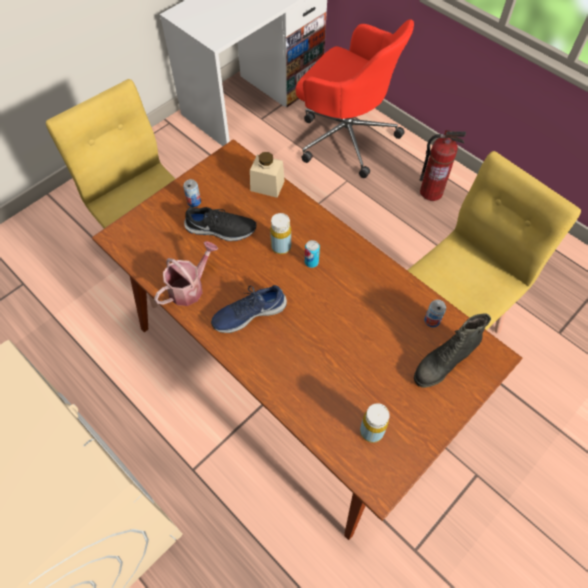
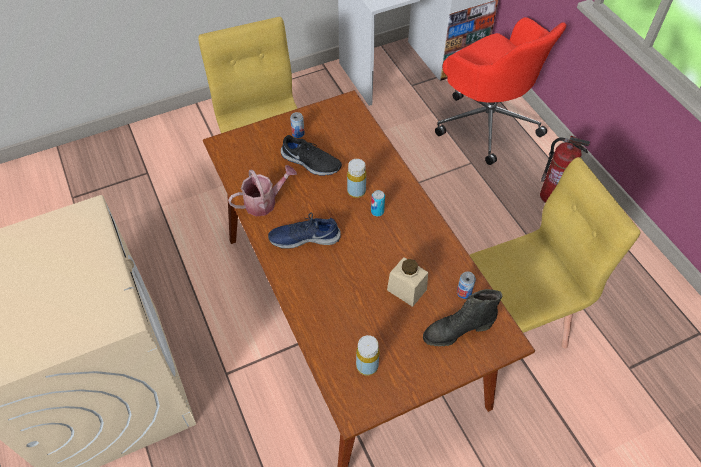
camera: 20 degrees right, 5 degrees down
beige jar [250,152,285,198] -> beige jar moved to [387,257,428,307]

